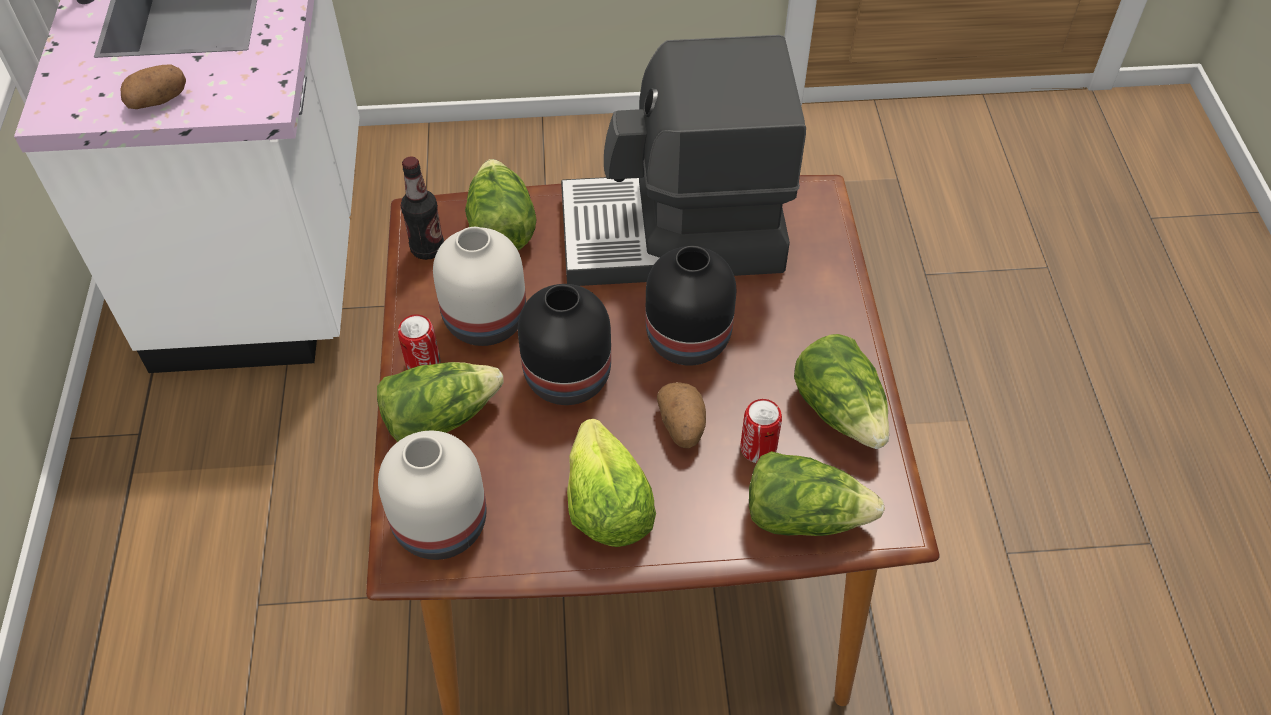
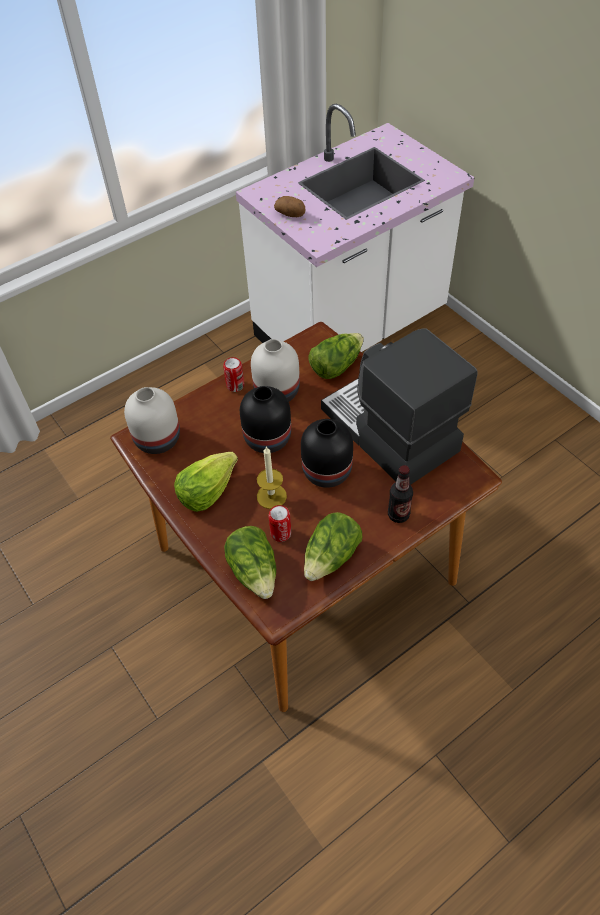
camera: 60 degrees right, 0 degrees up
lettuce [377,362,504,442] -> none
bottle [401,156,444,260] -> bottle moved to [388,465,413,523]
potato [657,382,706,448] -> candle [257,446,287,509]

